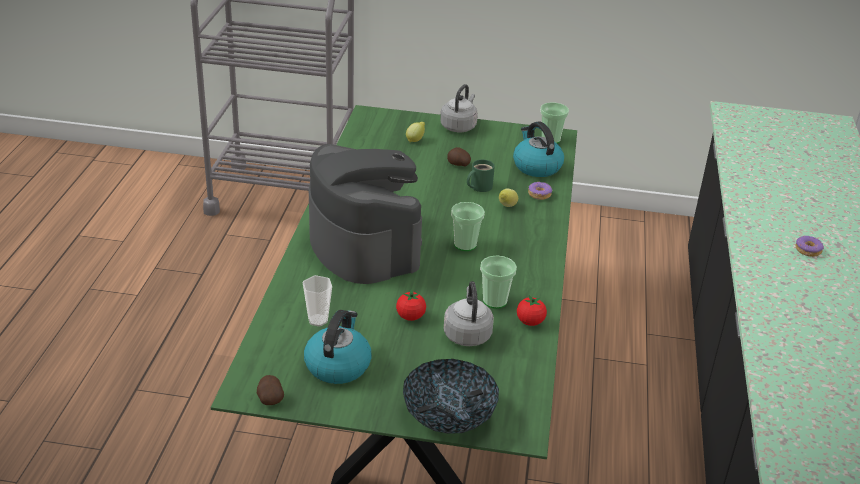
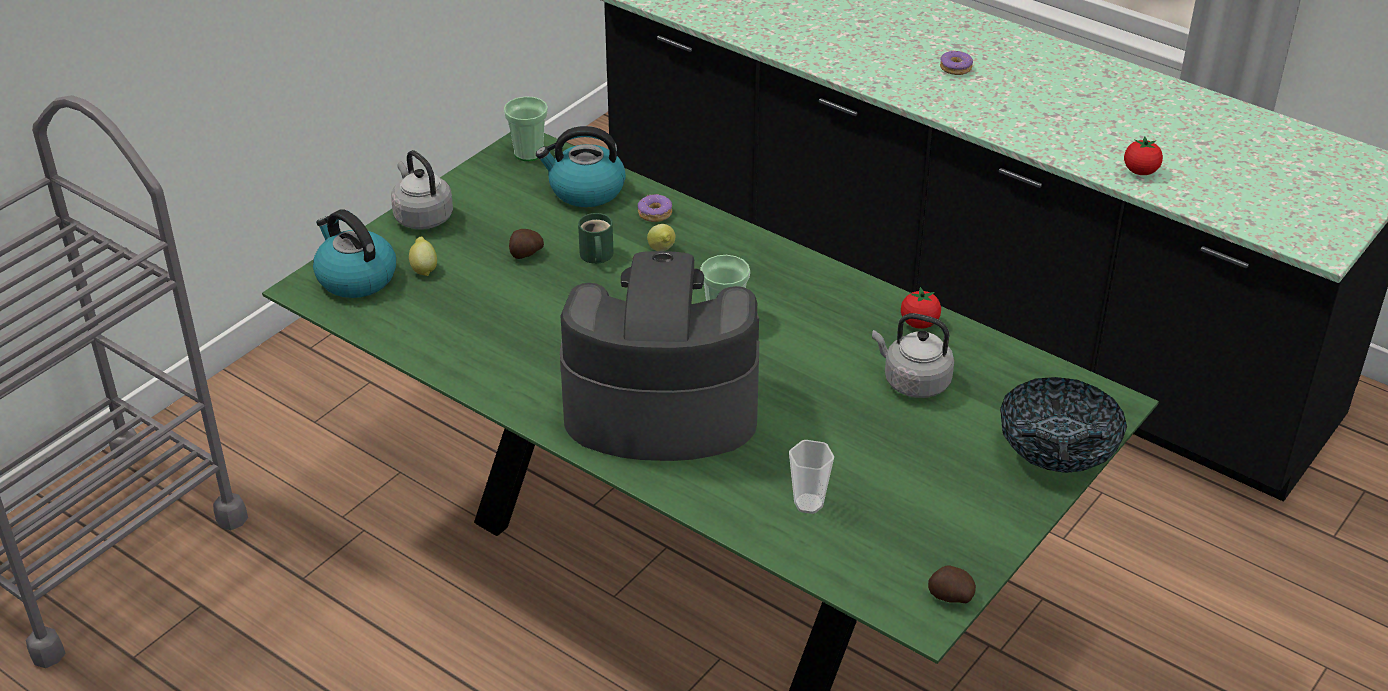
camera: 60 degrees left, 5 degrees up
kettle [304,310,372,384] -> kettle moved to [313,209,396,298]
tomato [396,289,426,321] -> tomato moved to [1124,136,1163,175]
cup [480,255,517,309] -> none

